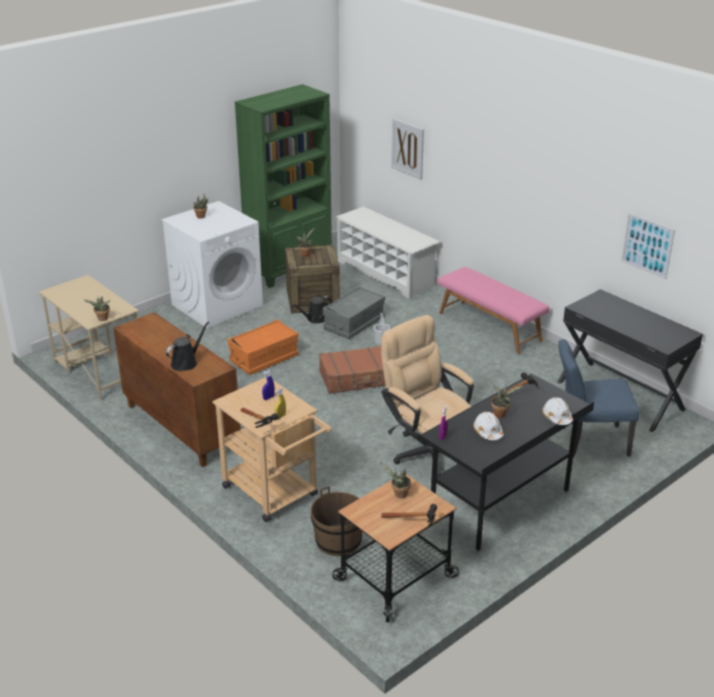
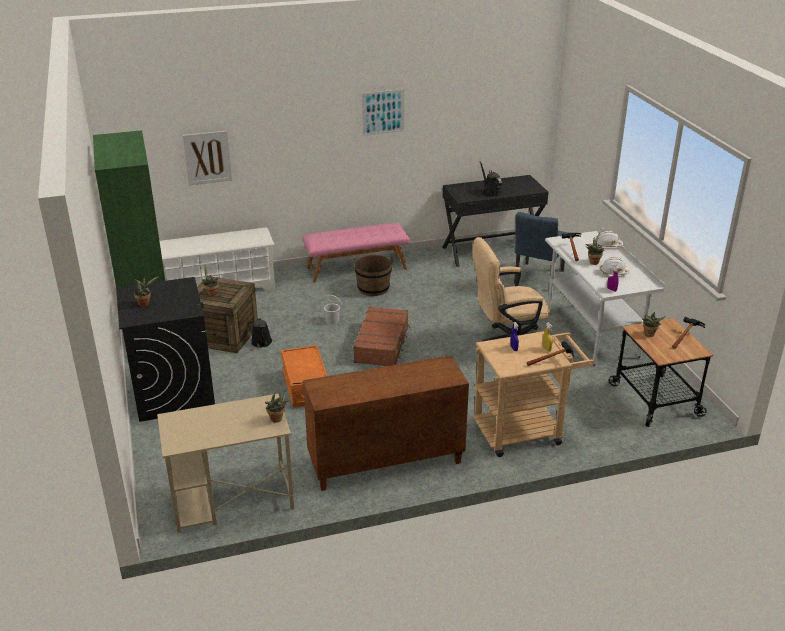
camera: 65 degrees left, 0 degrees up
white washing machine [161,201,263,329] -> black washing machine [116,277,215,422]
black watering can [166,321,209,371] -> black watering can moved to [480,161,502,197]
brown bucket [311,486,362,556] -> brown bucket moved to [354,255,393,296]
grey storage box [323,286,385,339] -> none
black desk [419,374,594,552] -> white desk [545,227,665,366]
picture [621,213,675,279] -> picture moved to [362,89,404,136]

